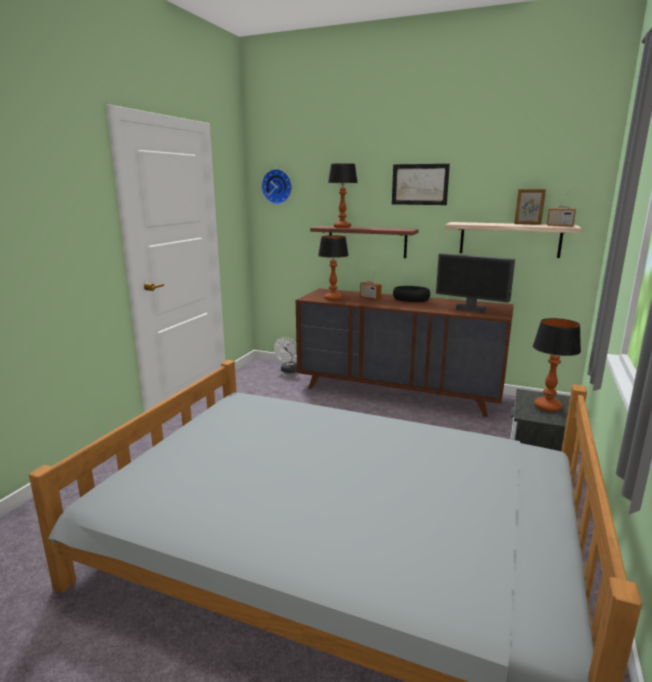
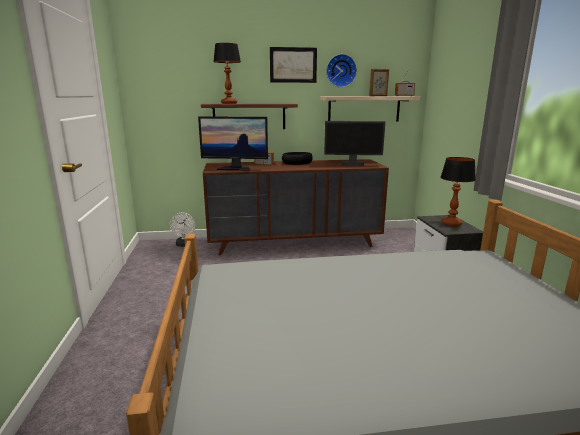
camera: 30 degrees left, 0 degrees up
wall clock [261,169,292,205] -> wall clock moved to [326,54,357,88]
table lamp [318,236,349,301] -> monitor [198,116,268,171]

